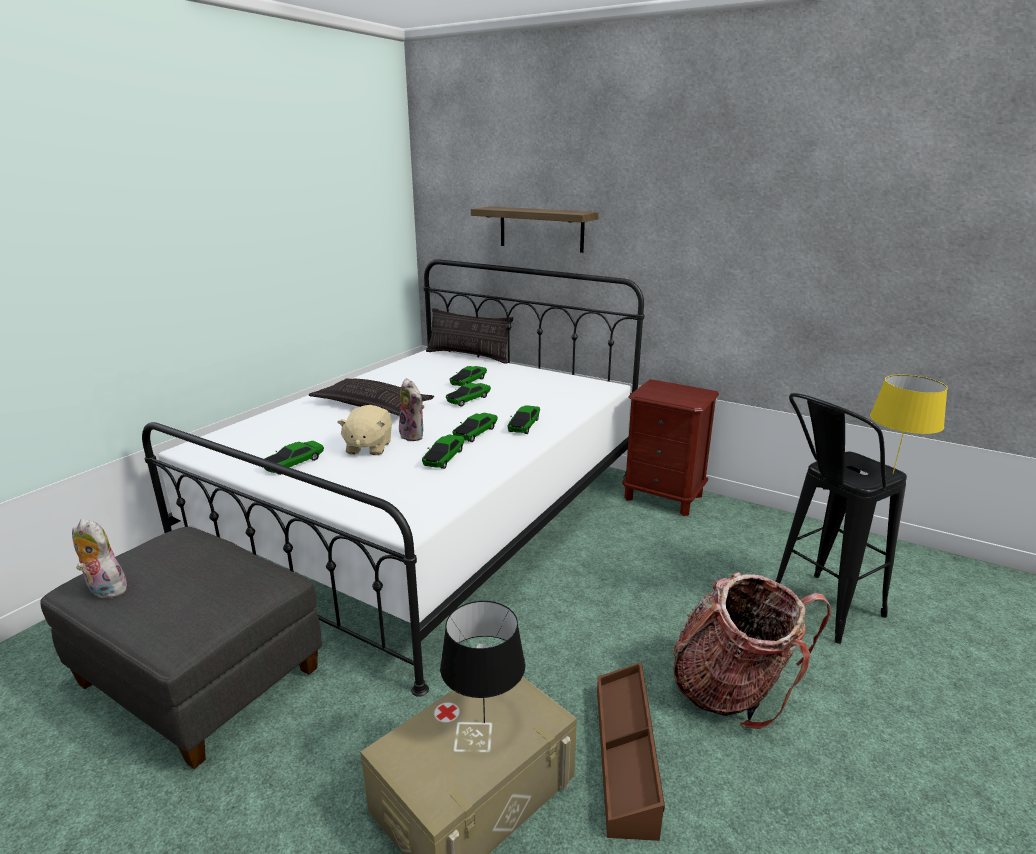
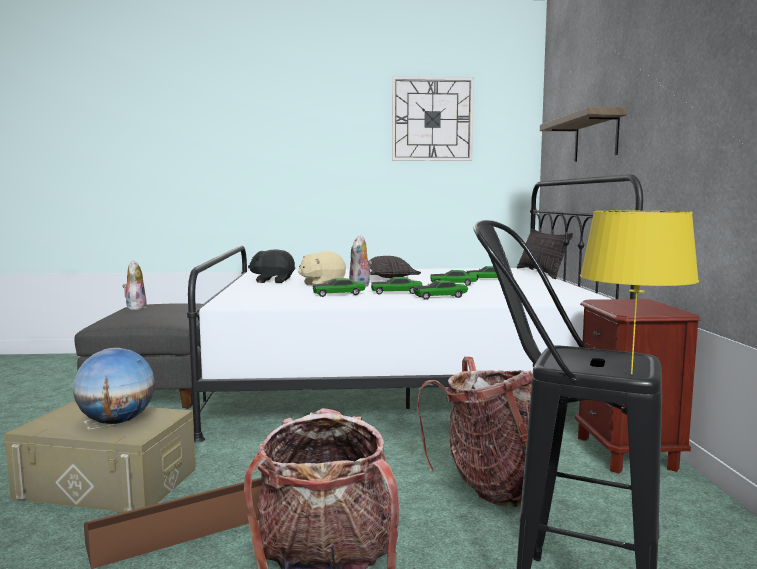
camera: 55 degrees right, 15 degrees down
toy car [264,441,324,475] -> black plush toy [248,249,295,283]
black table lamp [440,601,526,723] -> globe [73,348,155,424]
none -> wall clock [392,76,474,161]
none -> backpack [417,357,533,507]

